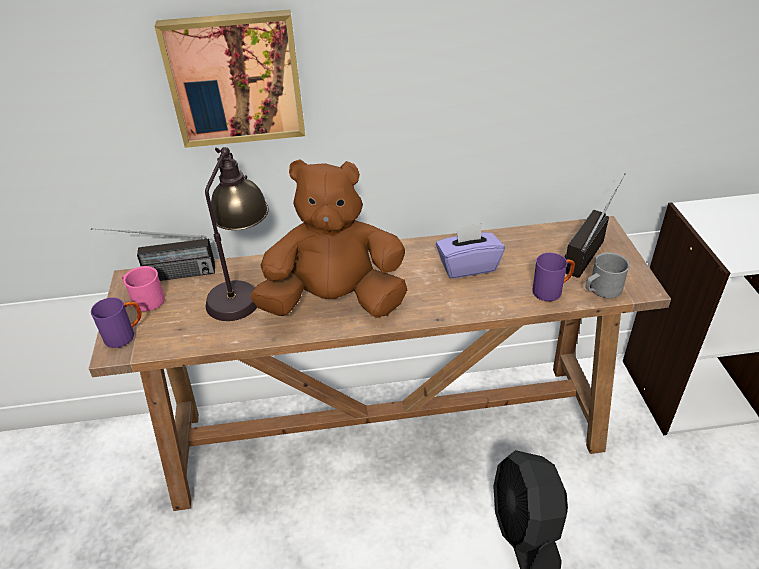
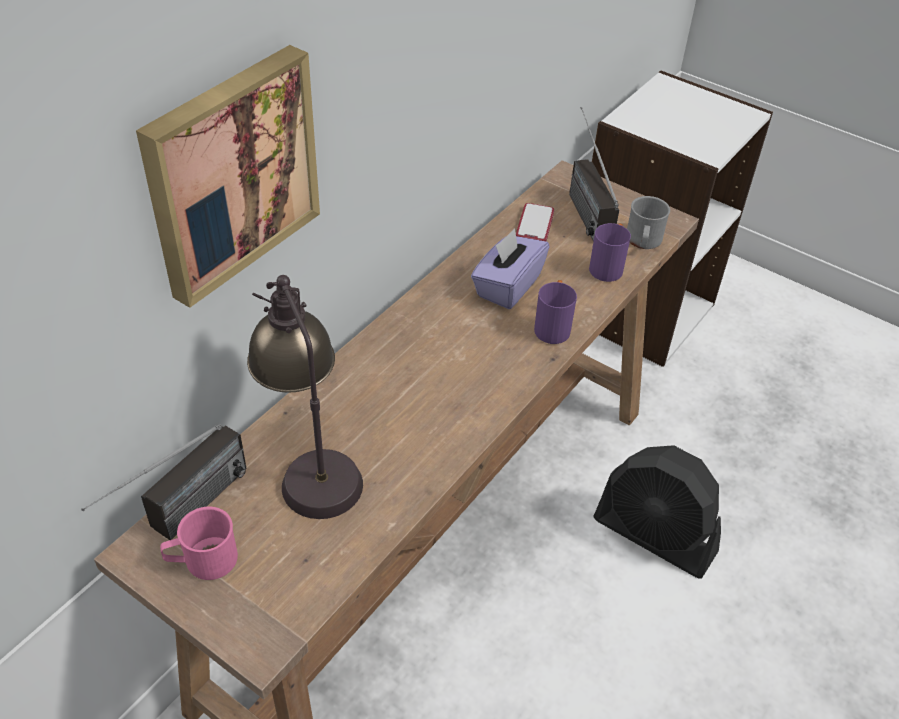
camera: 50 degrees left, 5 degrees up
purple mug [91,298,141,348] -> purple mug moved to [534,280,577,344]
brown plush toy [250,159,407,318] -> none
none -> phone [516,203,554,241]

